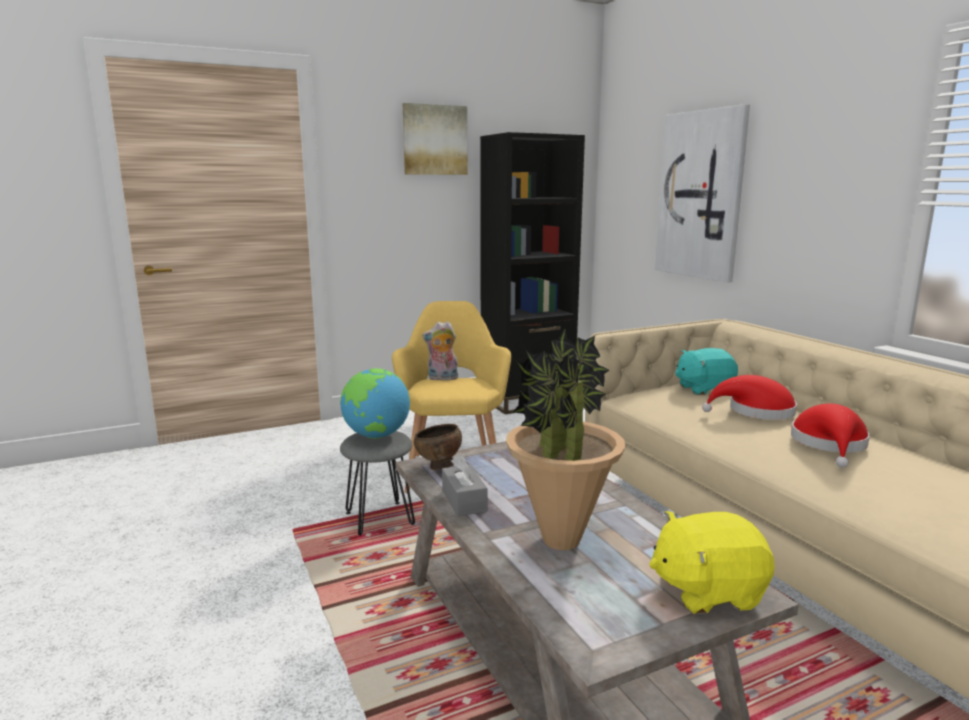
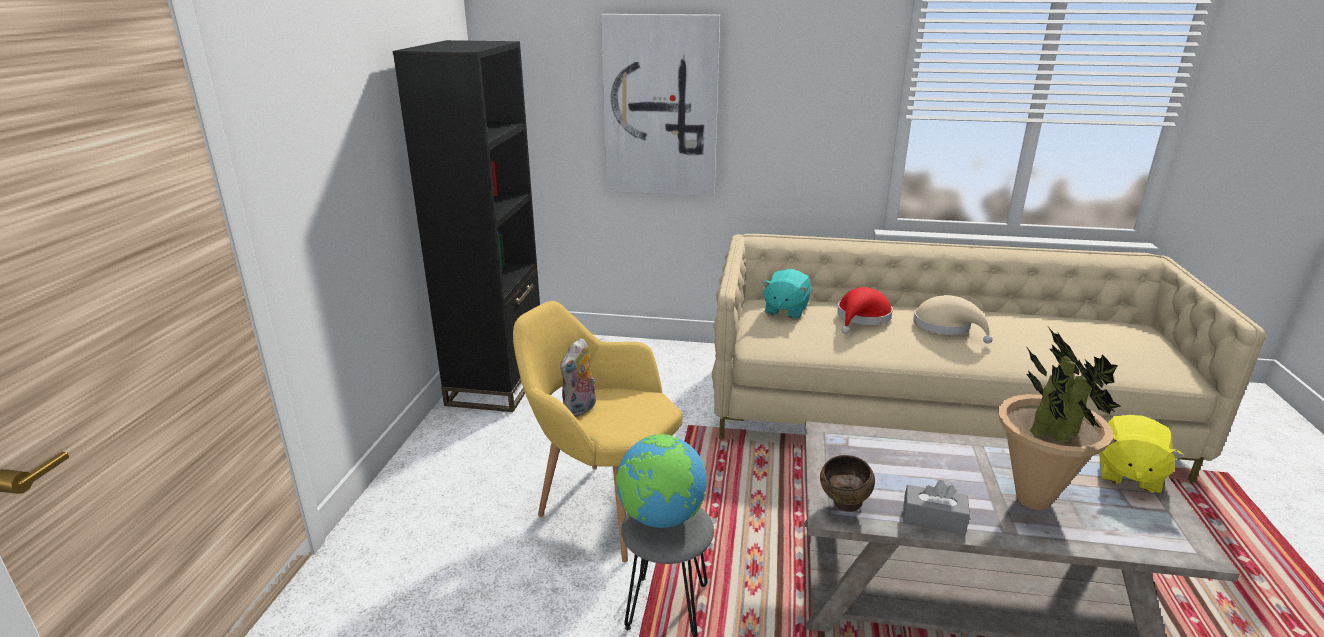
camera: 55 degrees left, 10 degrees up
picture [403,103,468,175] -> none
red hat [791,404,870,468] -> beige hat [913,295,993,344]

